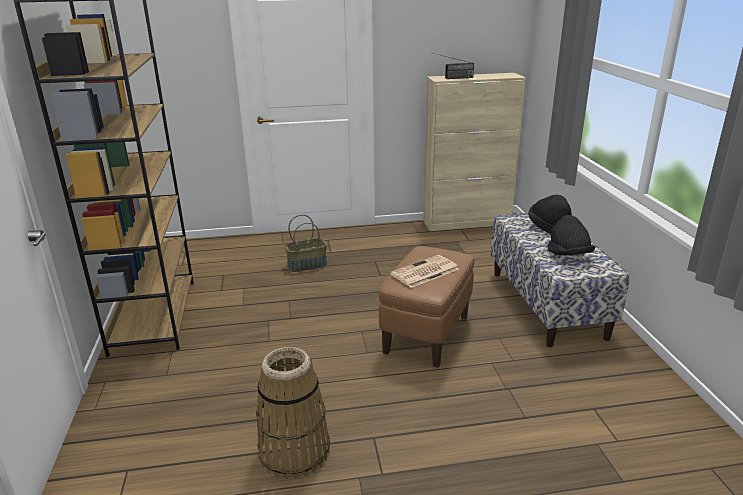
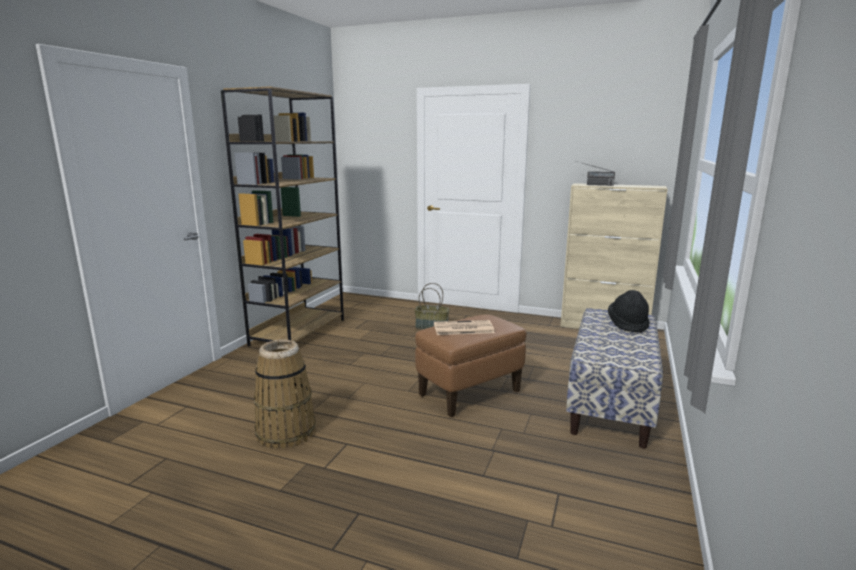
camera: 30 degrees right, 10 degrees down
black hat [547,215,595,256] -> none

